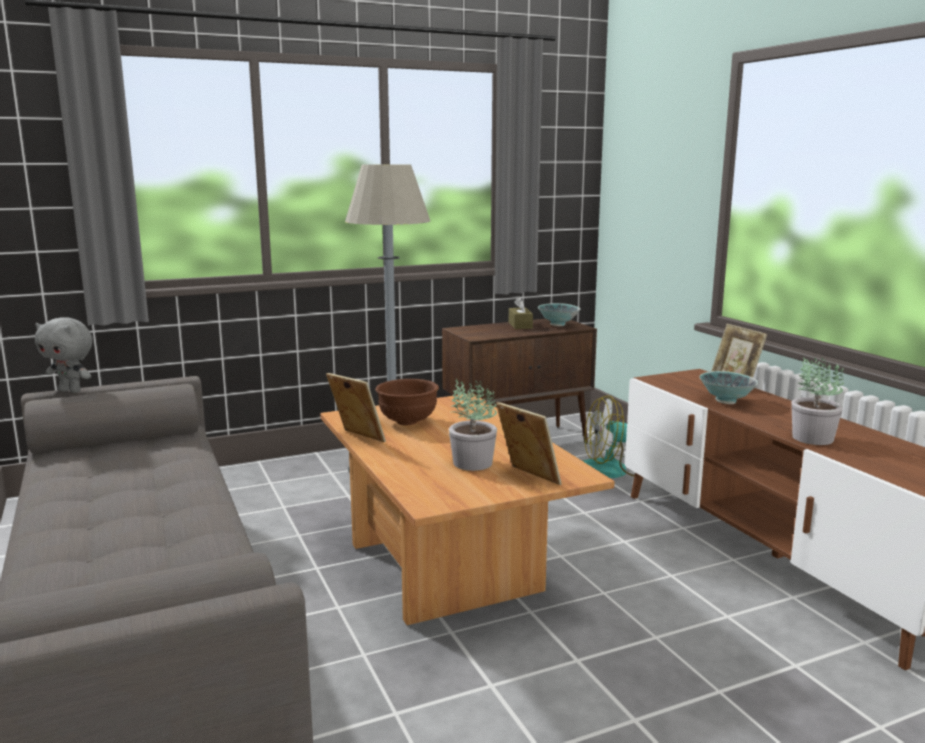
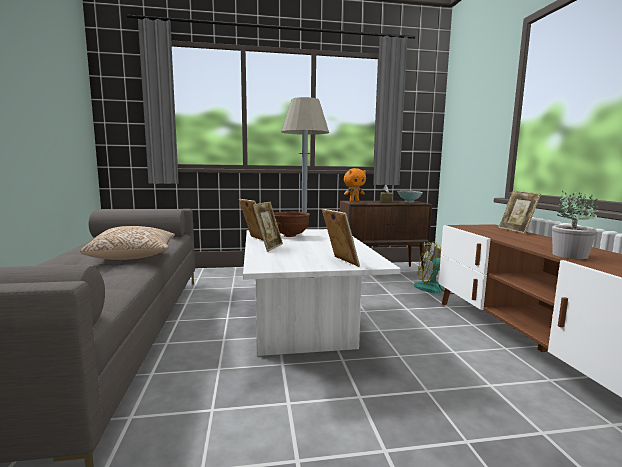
camera: 15 degrees right, 5 degrees down
grey plush toy [35,318,93,393] -> none
brown coffee table [320,393,615,625] -> white coffee table [243,229,401,356]
potted plant [449,379,497,471] -> none
bowl [699,371,759,404] -> none
none -> pillow [80,226,175,260]
none -> picture frame [253,202,283,252]
none -> orange plush toy [344,168,366,202]

